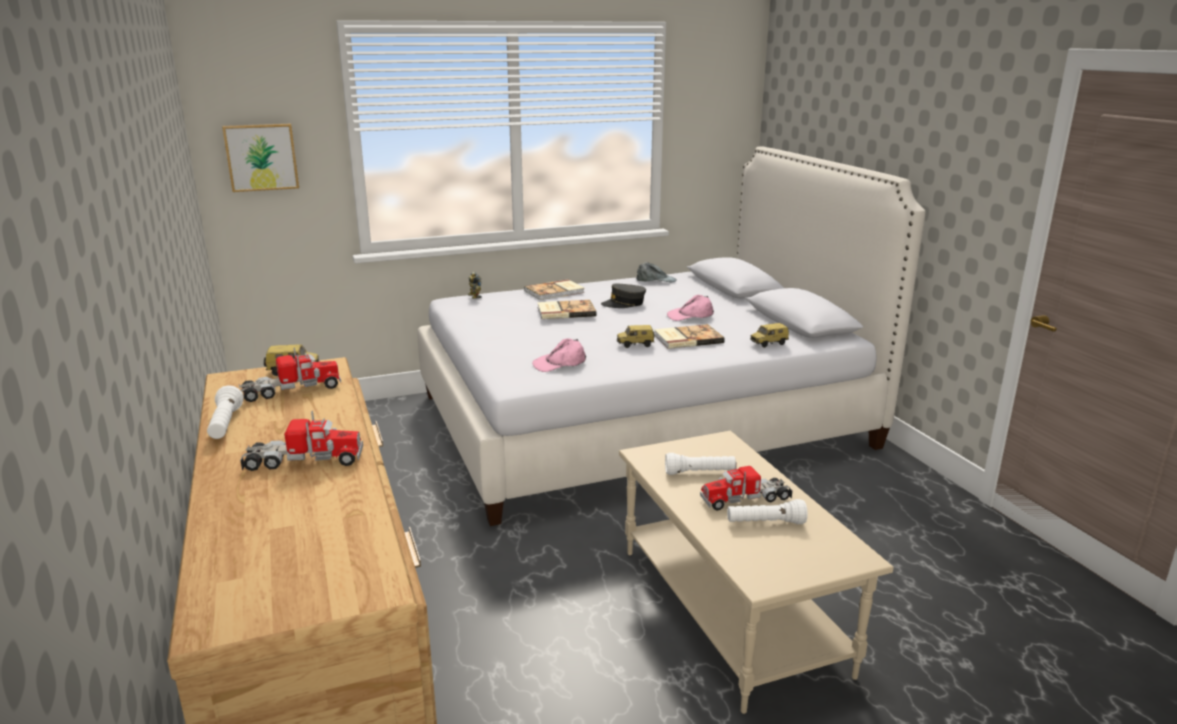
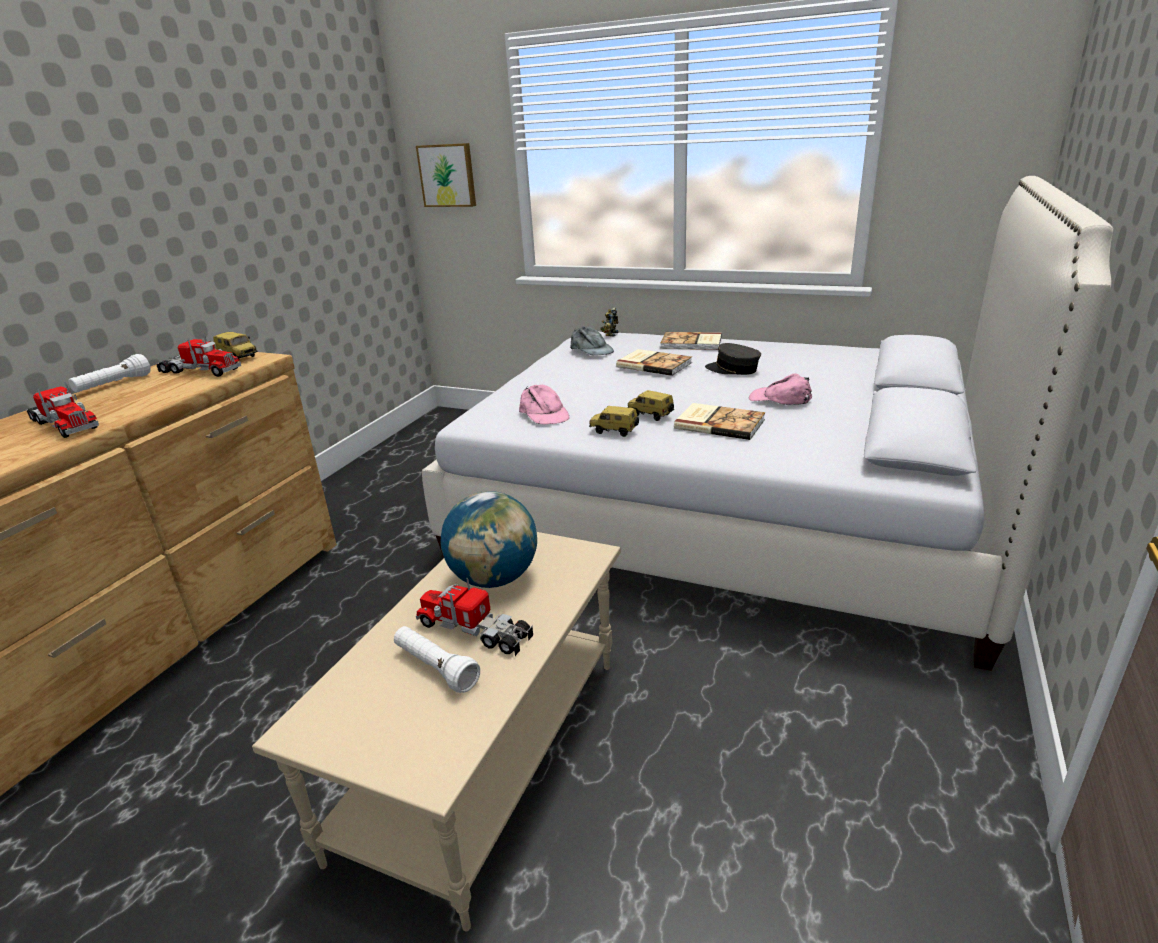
camera: 45 degrees right, 5 degrees up
pink cap [532,339,586,372] -> pink cap turned 135 degrees counterclockwise [519,385,569,424]
grey cap [636,262,677,283] -> grey cap moved to [570,326,614,355]
white flashlight [665,453,736,475] -> globe [440,491,537,588]
toy car [750,323,789,348] -> toy car moved to [589,406,639,437]

